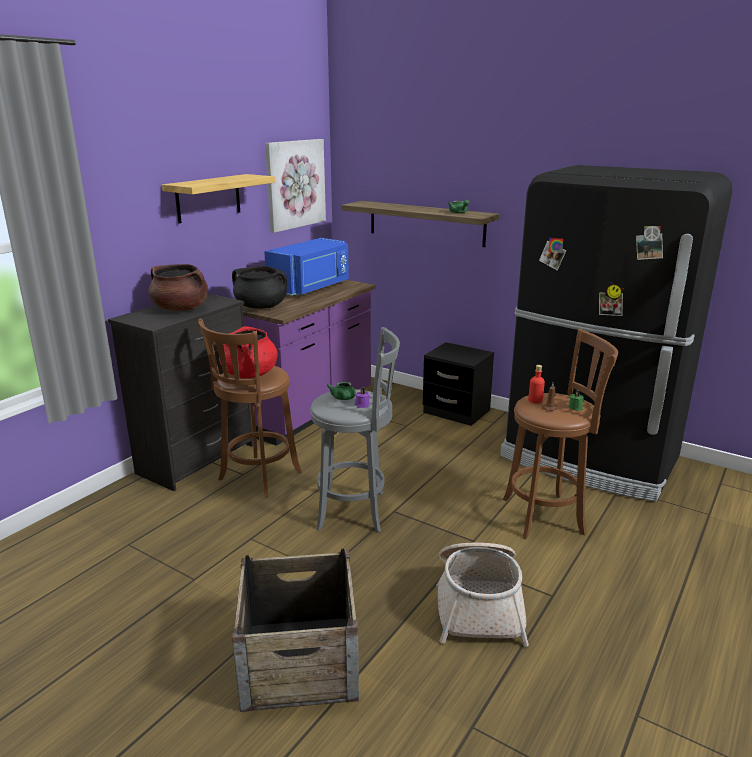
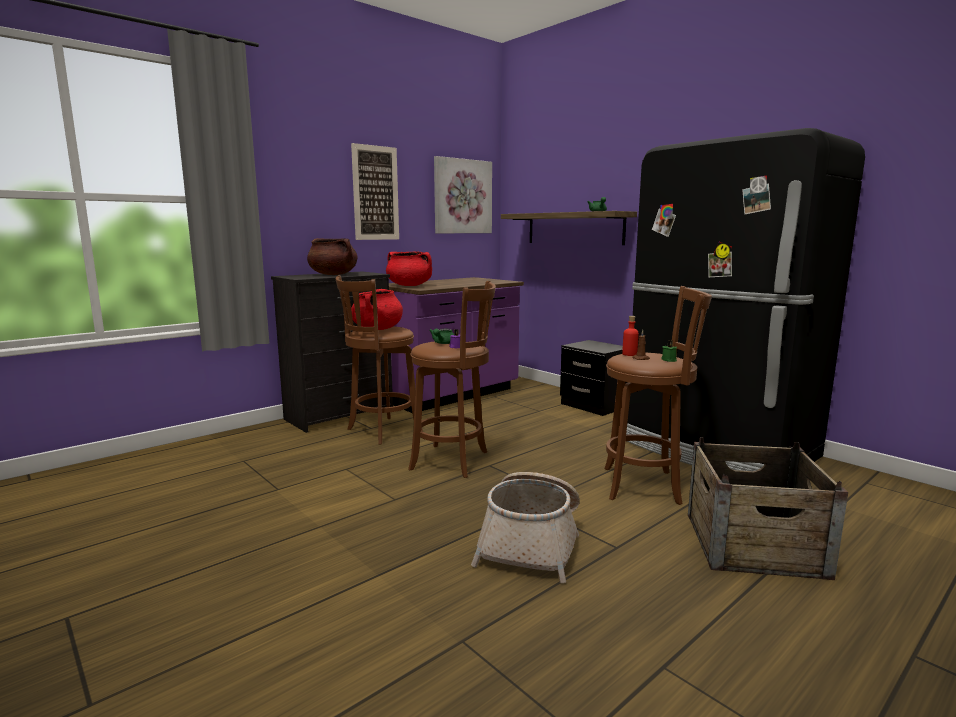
camera: 15 degrees right, 10 degrees down
shelf [162,174,275,223] -> picture [351,143,399,240]
black cooking pot [232,266,287,309] -> red cooking pot [386,252,432,286]
crate [232,548,359,712] -> crate moved to [688,437,848,580]
blue microwave [264,238,349,296] -> none
grey stool [310,327,400,532] -> brown stool [408,281,496,478]

